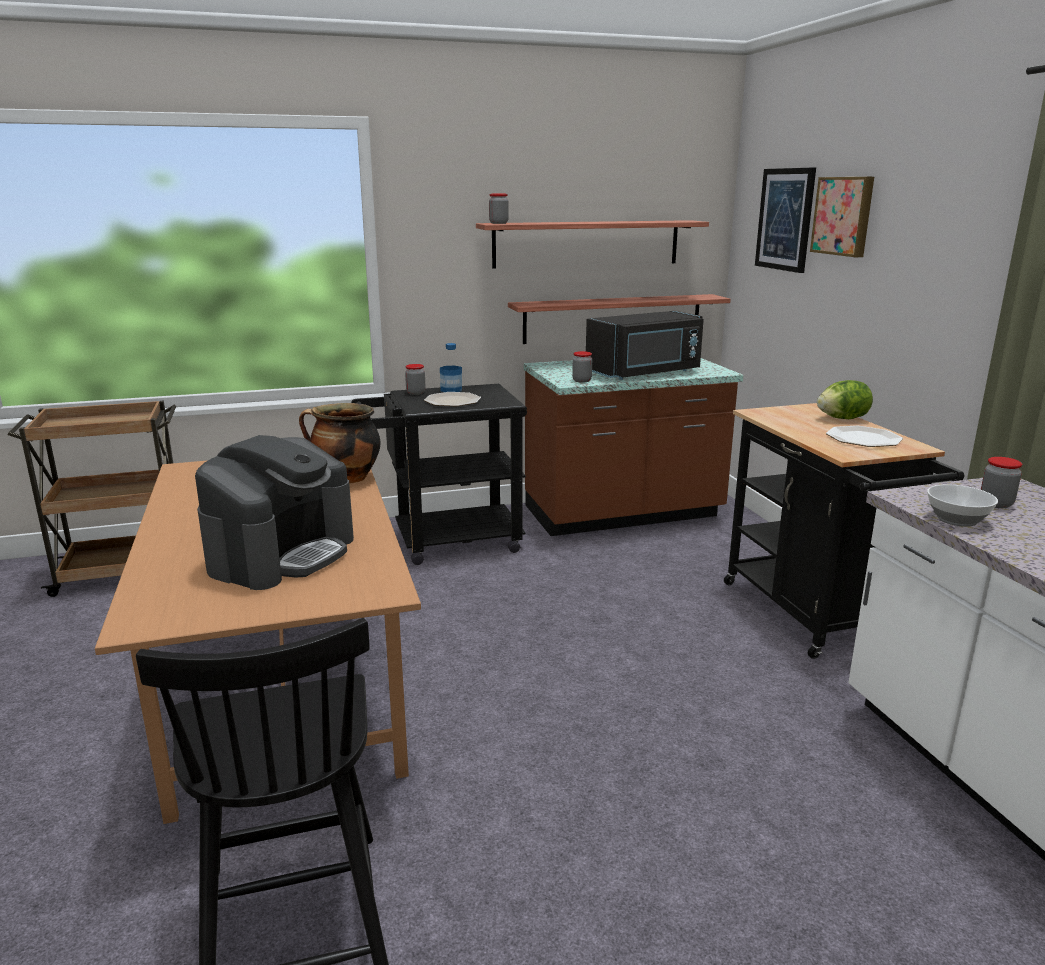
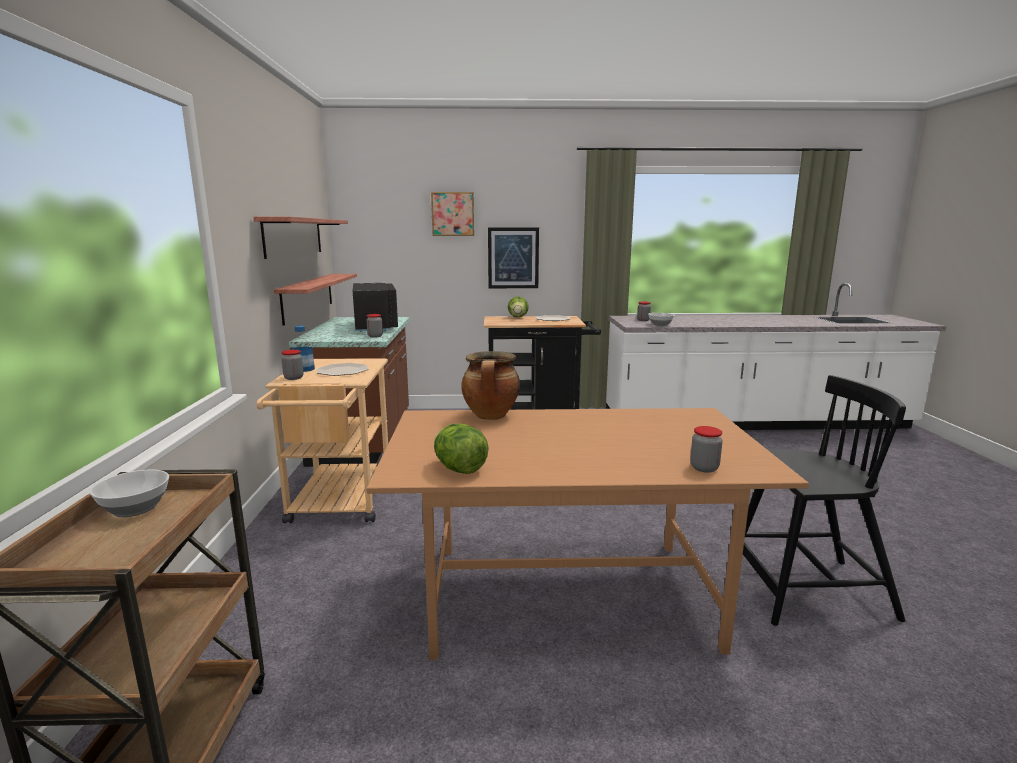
camera: 75 degrees left, 5 degrees down
coffee machine [195,435,354,590] -> none
black cart [351,384,527,565] -> beige cart [257,358,388,524]
jar [489,193,509,224] -> jar moved to [690,426,723,473]
picture [755,168,816,273] -> picture moved to [488,227,539,288]
none -> bowl [90,470,169,517]
none -> lettuce [434,423,489,474]

